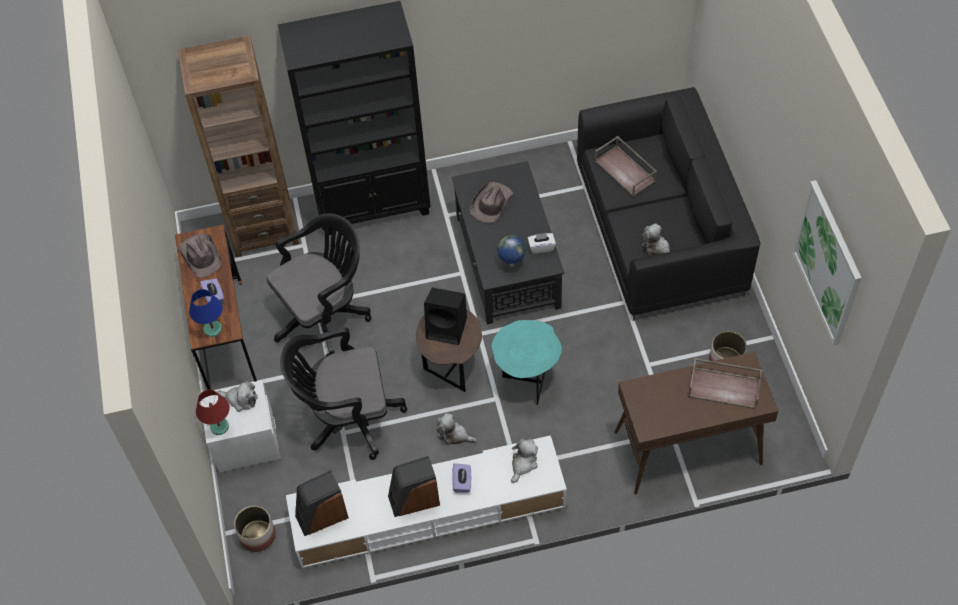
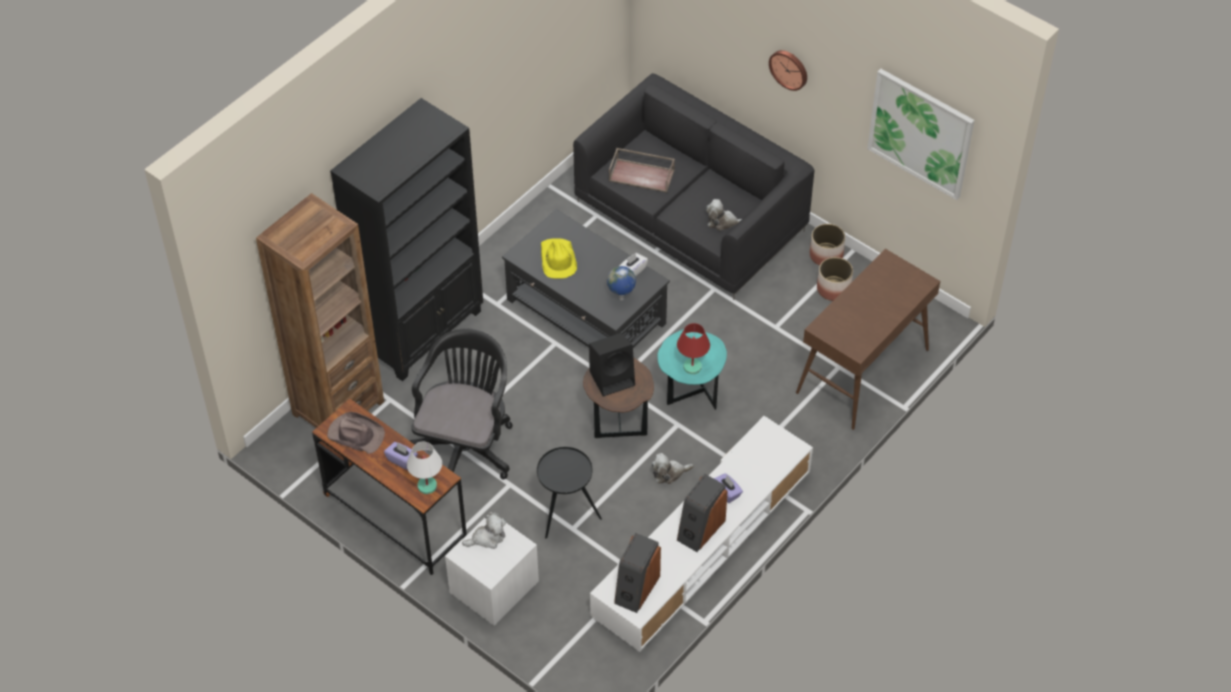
camera: 40 degrees left, 5 degrees down
blue table lamp [189,289,223,337] -> white table lamp [407,442,442,494]
red table lamp [196,390,230,435] -> red table lamp moved to [677,323,710,374]
planter [234,506,276,552] -> planter moved to [810,224,845,266]
black office chair [280,328,407,460] -> black side table [537,447,602,539]
brown hat [469,182,513,223] -> yellow hat [541,238,577,279]
plush toy [511,439,538,483] -> none
brown tray [688,358,763,409] -> none
none -> wall clock [769,50,807,91]

